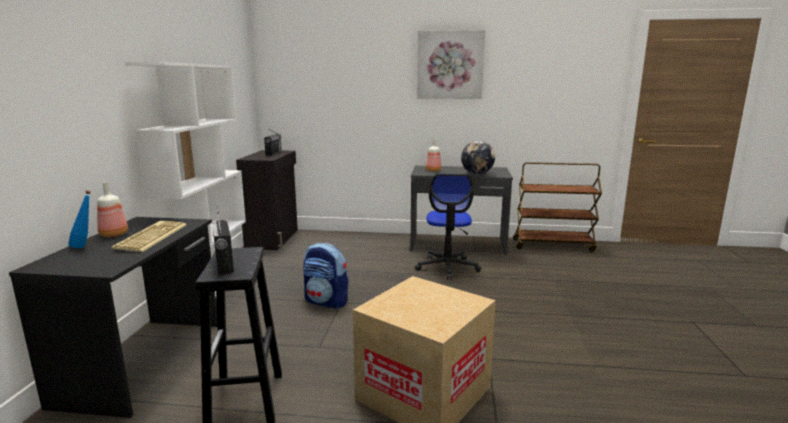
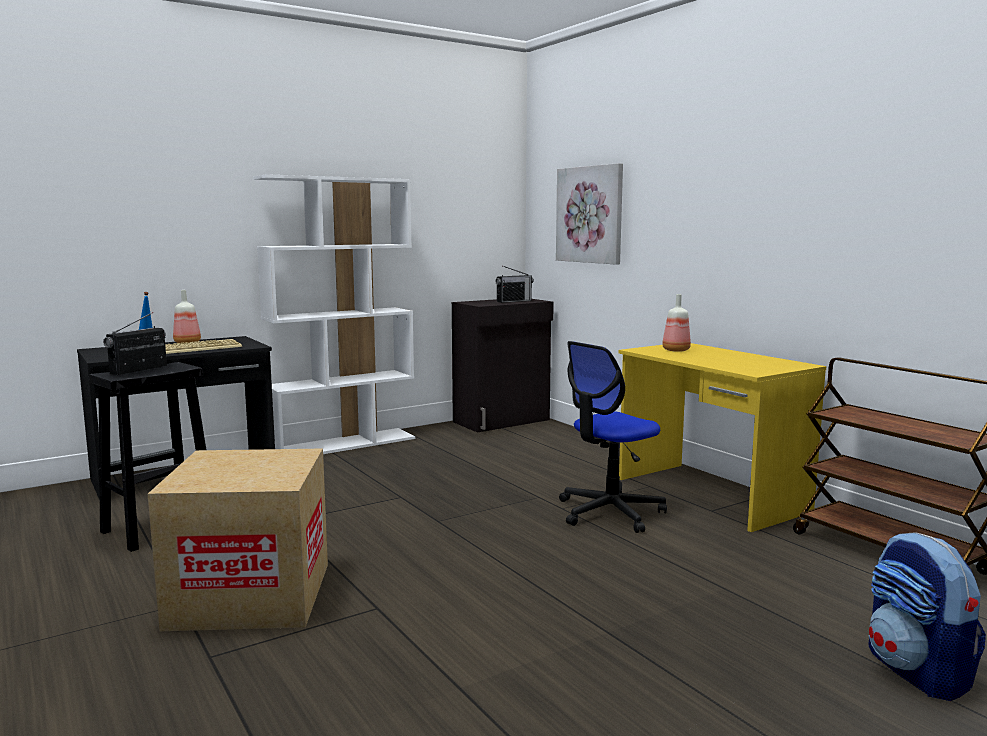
camera: 50 degrees right, 5 degrees down
backpack [303,243,349,309] -> backpack moved to [868,532,986,701]
grey desk [410,166,513,255] -> yellow desk [619,343,826,532]
picture [417,30,485,99] -> picture moved to [556,163,623,264]
globe [461,141,495,174] -> none

